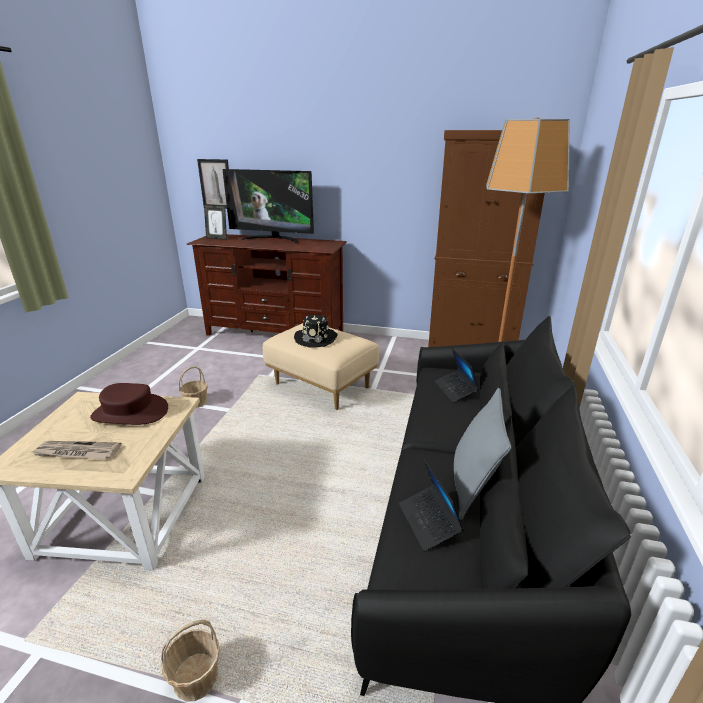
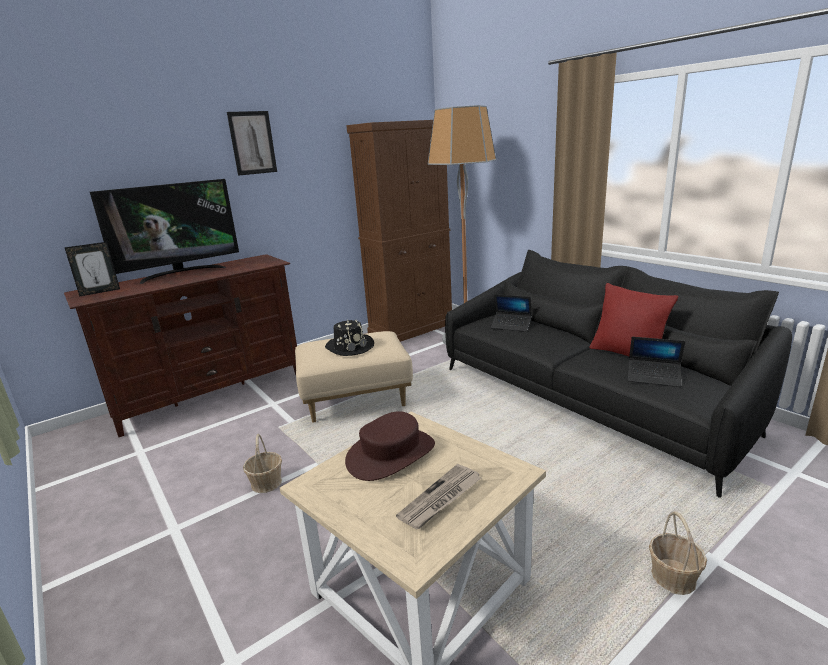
camera: 50 degrees left, 5 degrees down
picture [197,159,229,209] -> picture moved to [227,111,277,176]
grey pillow [454,388,512,520] -> red pillow [590,283,678,356]

